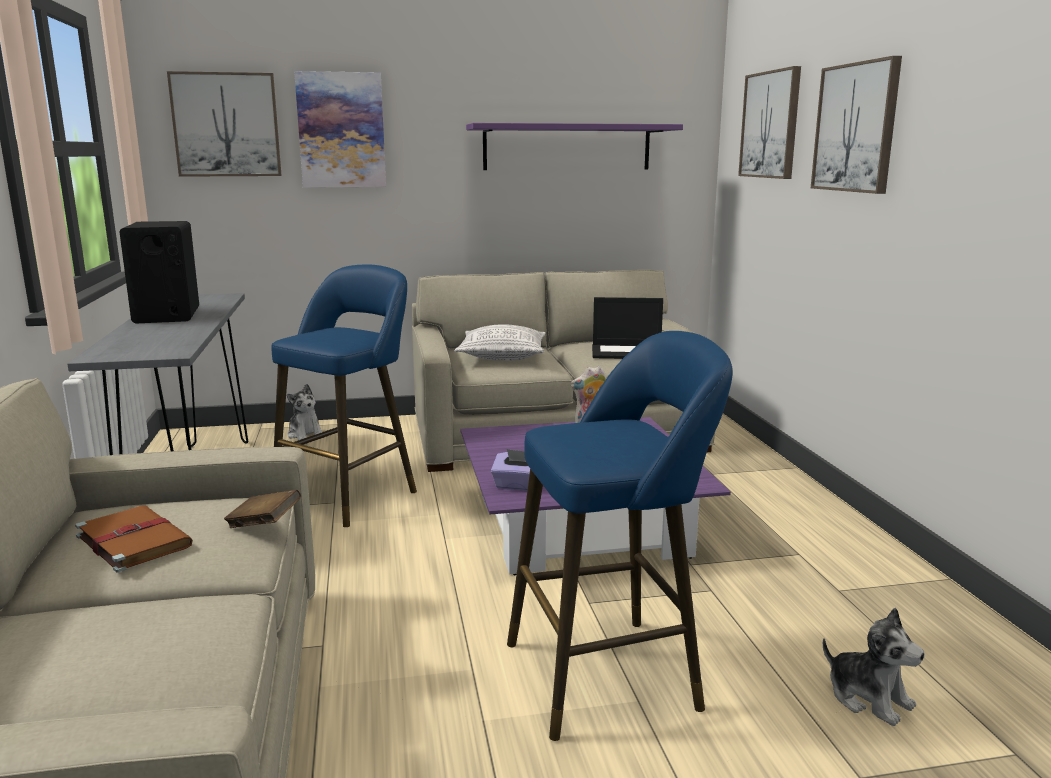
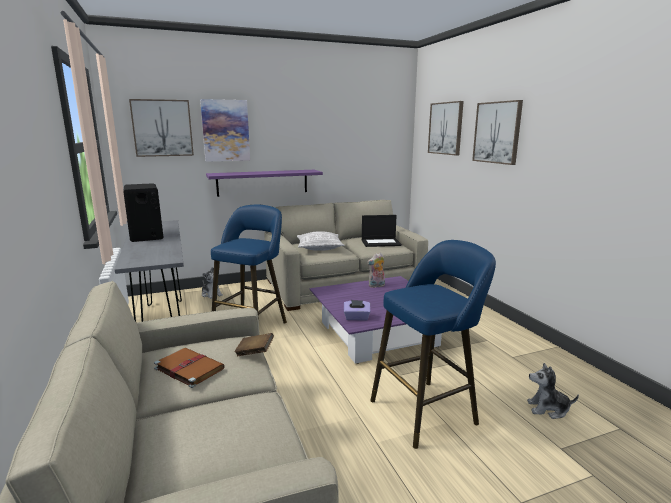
camera: 10 degrees left, 0 degrees up
purple shelf [466,123,683,170] -> purple shelf moved to [206,170,323,197]
plush toy [823,608,925,726] -> plush toy turned 150 degrees clockwise [527,363,579,419]

